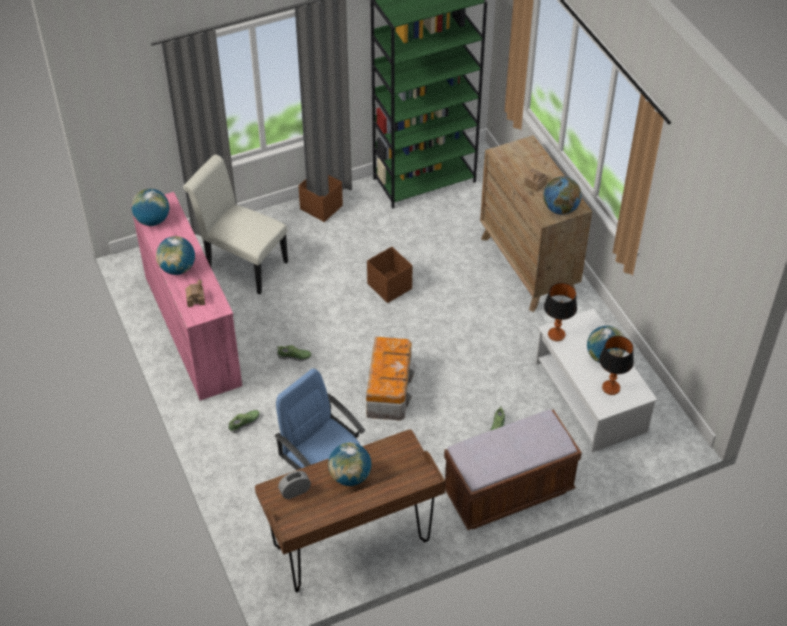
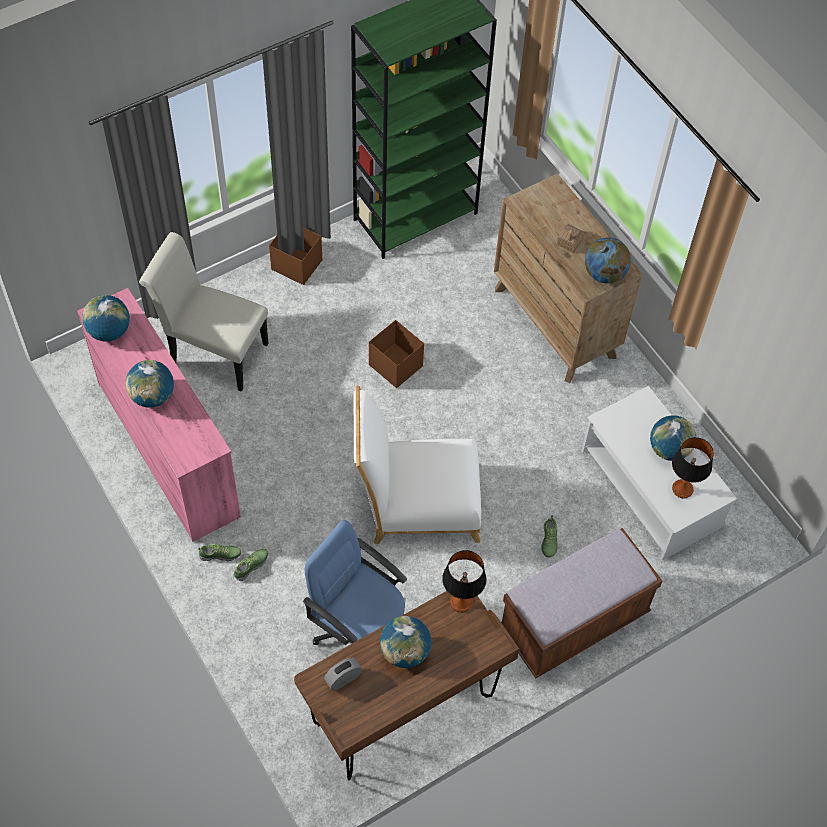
camera: 10 degrees left, 10 degrees up
toy house [185,280,205,307] -> none
shoe [277,345,312,361] -> shoe moved to [198,544,242,561]
storage box [366,336,416,421] -> white chair [353,385,481,544]
table lamp [544,283,577,341] -> table lamp moved to [442,550,486,613]

